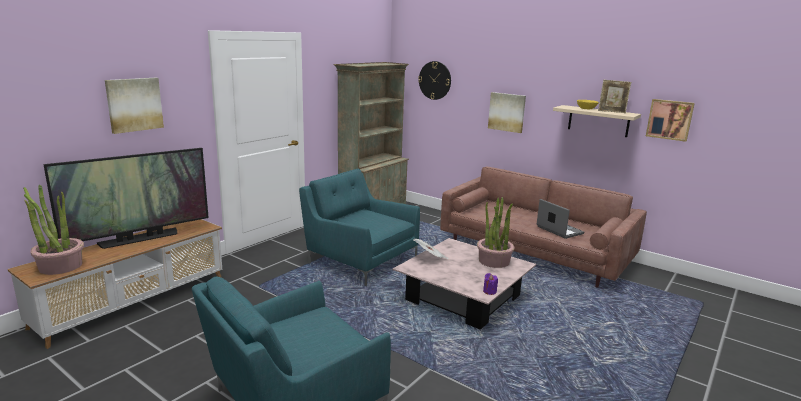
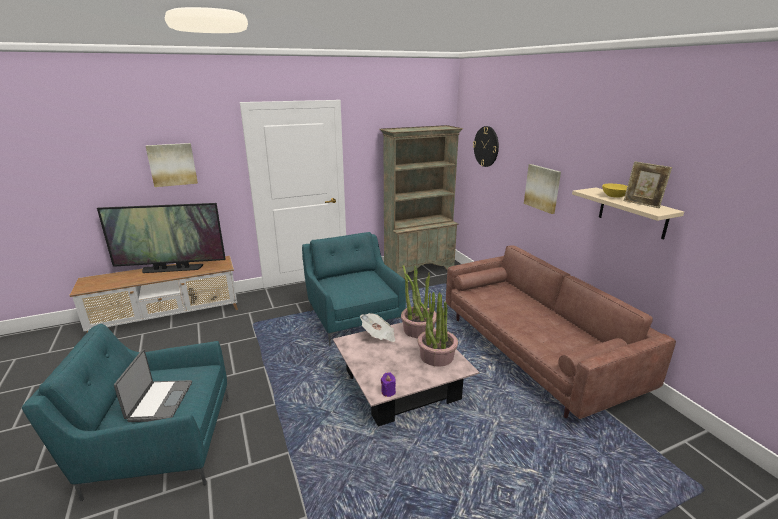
camera: 30 degrees right, 5 degrees up
potted plant [23,185,84,275] -> potted plant moved to [401,265,437,338]
laptop [537,199,584,239] -> laptop moved to [114,349,192,422]
picture [646,99,695,142] -> none

